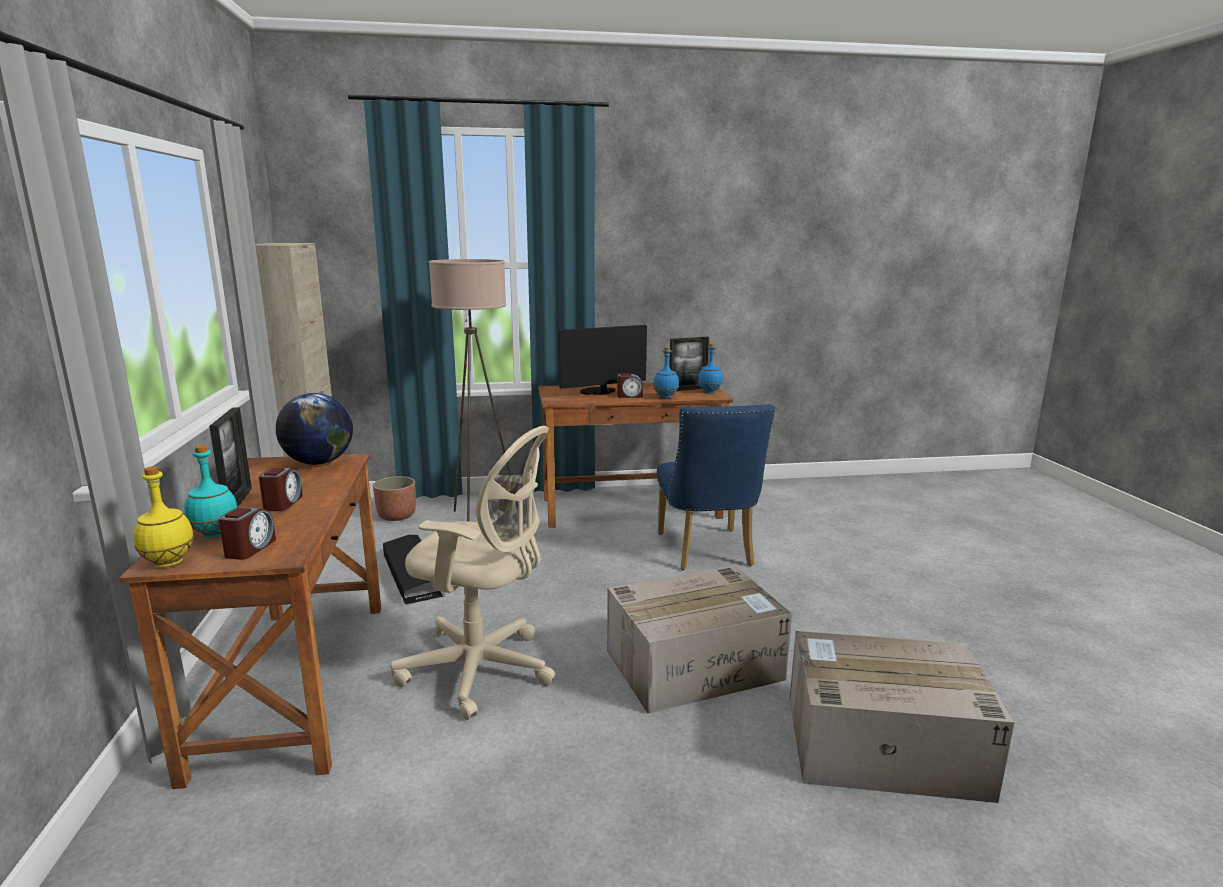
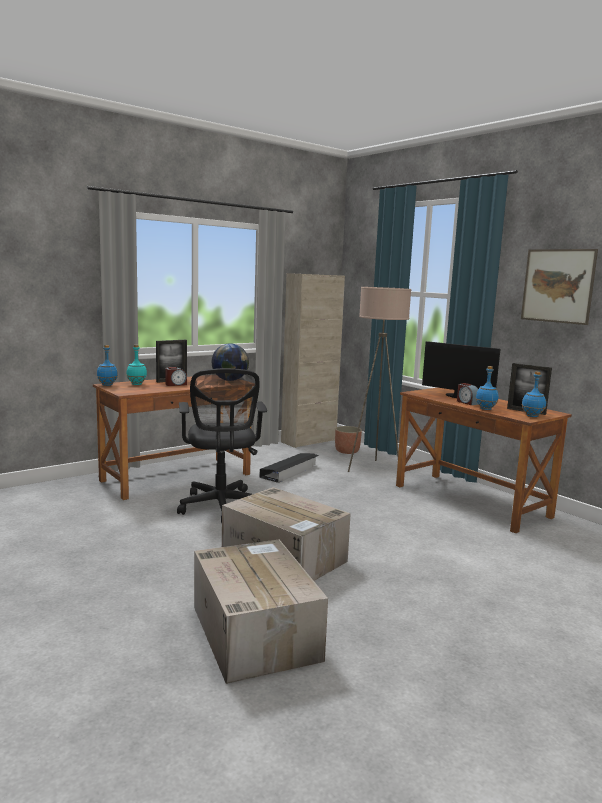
camera: 60 degrees right, 5 degrees down
yellow bottle [133,466,194,567] -> blue bottle [97,345,118,386]
alarm clock [218,507,276,560] -> none
beige office chair [390,426,555,720] -> black office chair [177,368,267,523]
blue chair [657,404,775,570] -> none
none -> picture [521,249,598,325]

